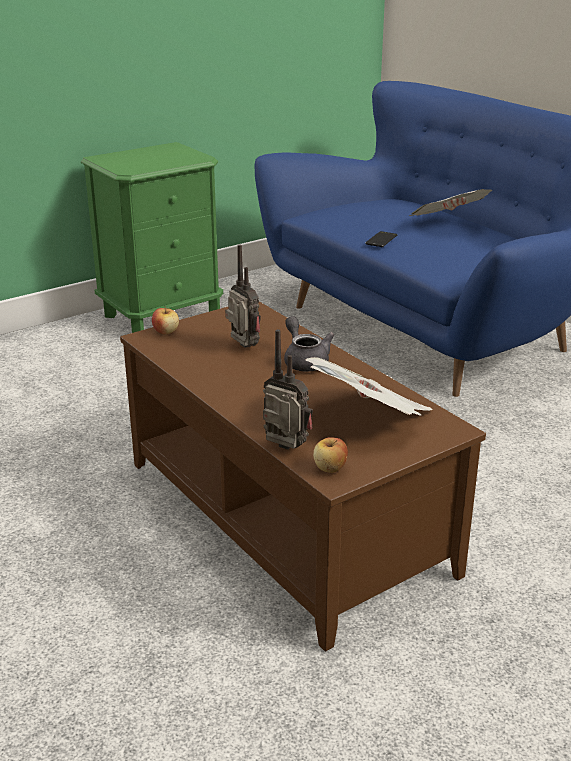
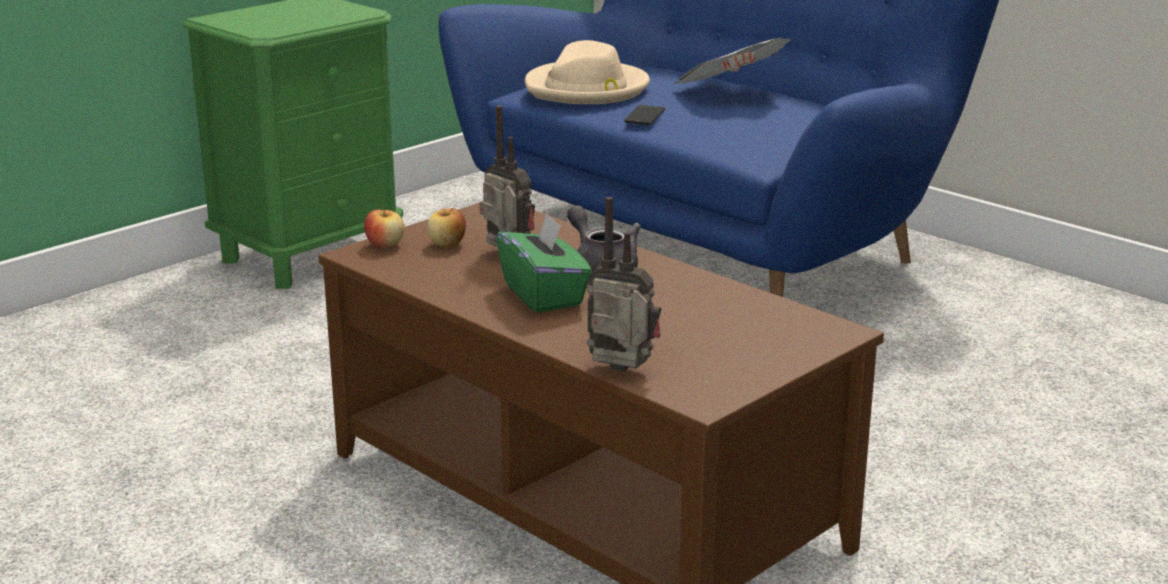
camera: 10 degrees left, 5 degrees down
newspaper [305,357,433,416] -> none
apple [313,437,348,473] -> apple moved to [427,208,466,247]
none -> green tissue box [496,212,592,313]
none -> beige hat [525,40,650,104]

